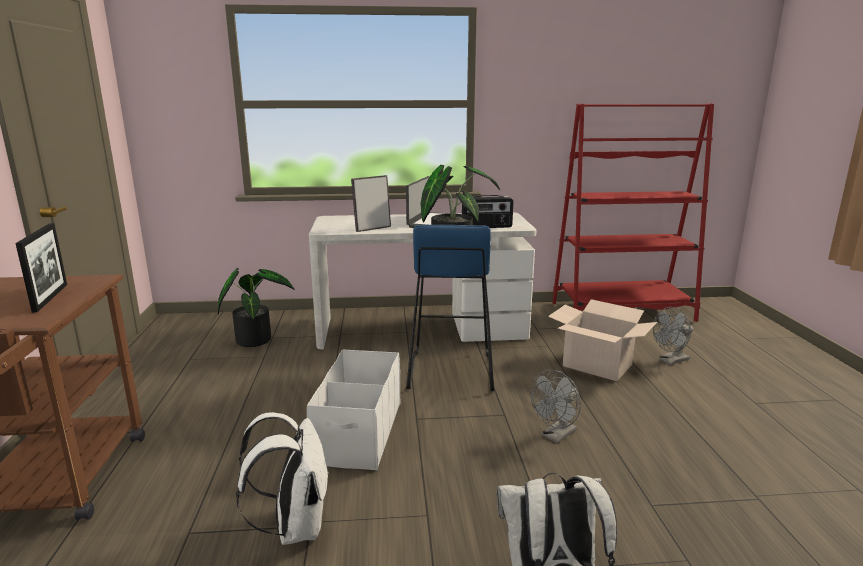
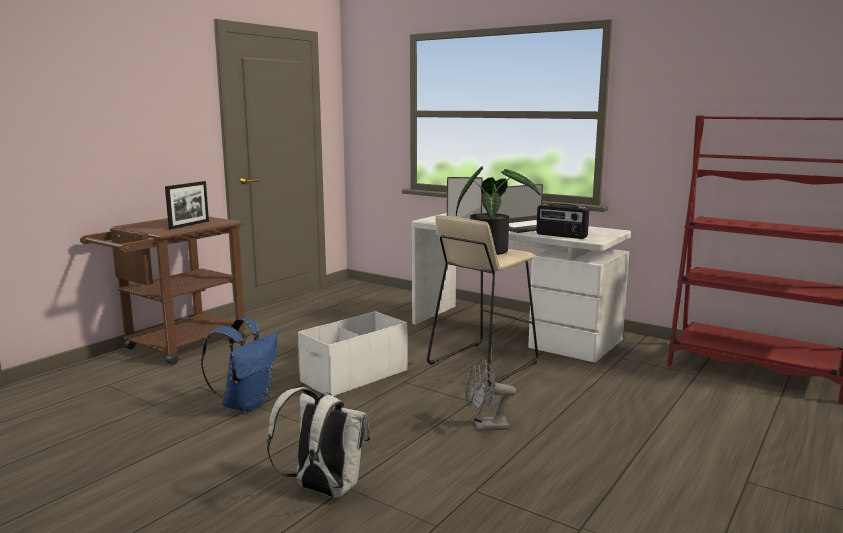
camera: 40 degrees right, 5 degrees down
potted plant [218,268,295,347] -> none
white backpack [236,412,329,545] -> blue backpack [201,318,277,413]
blue stool [406,225,494,391] -> beige stool [427,215,538,385]
cardboard box [548,299,657,381] -> none
grey fan [653,307,694,365] -> none

